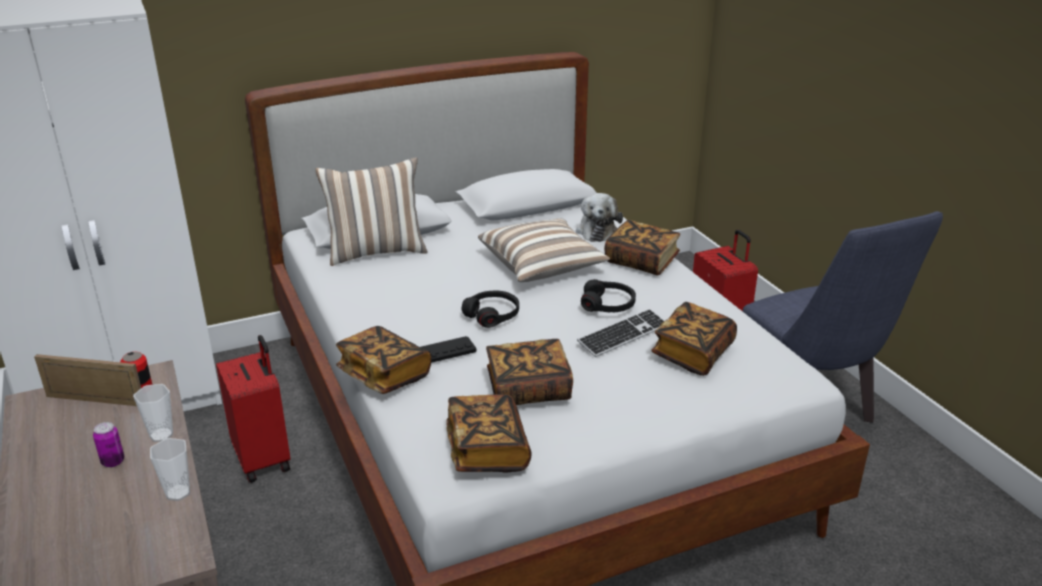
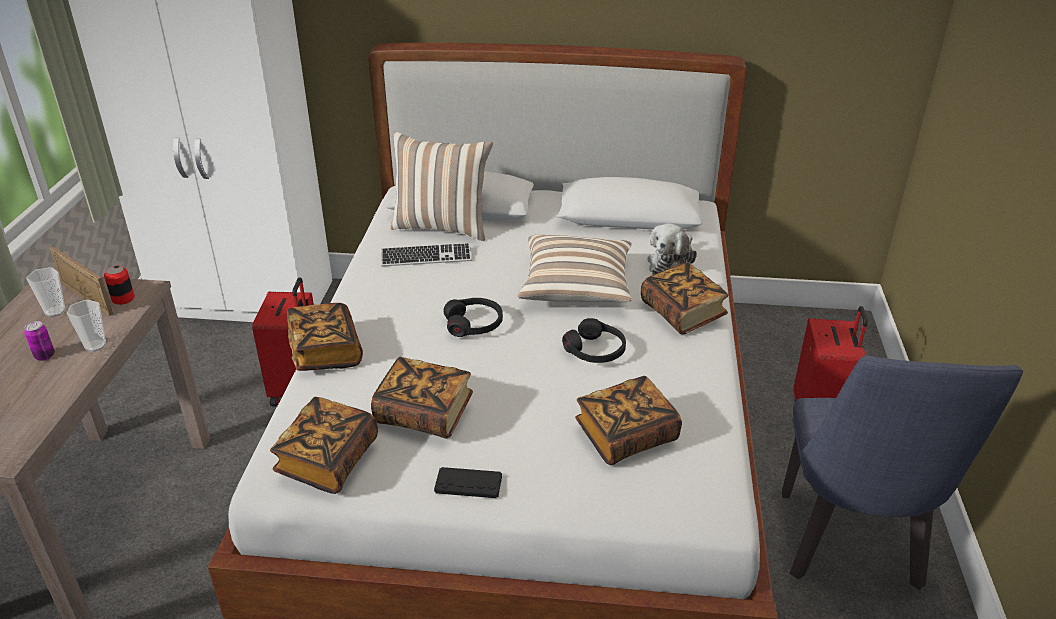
camera: 30 degrees right, 5 degrees up
cup [150,438,190,501] -> cup moved to [26,267,66,317]
black game controller [421,336,476,363] -> black game controller moved to [434,467,502,498]
keyboard [577,309,664,357] -> keyboard moved to [381,243,472,267]

